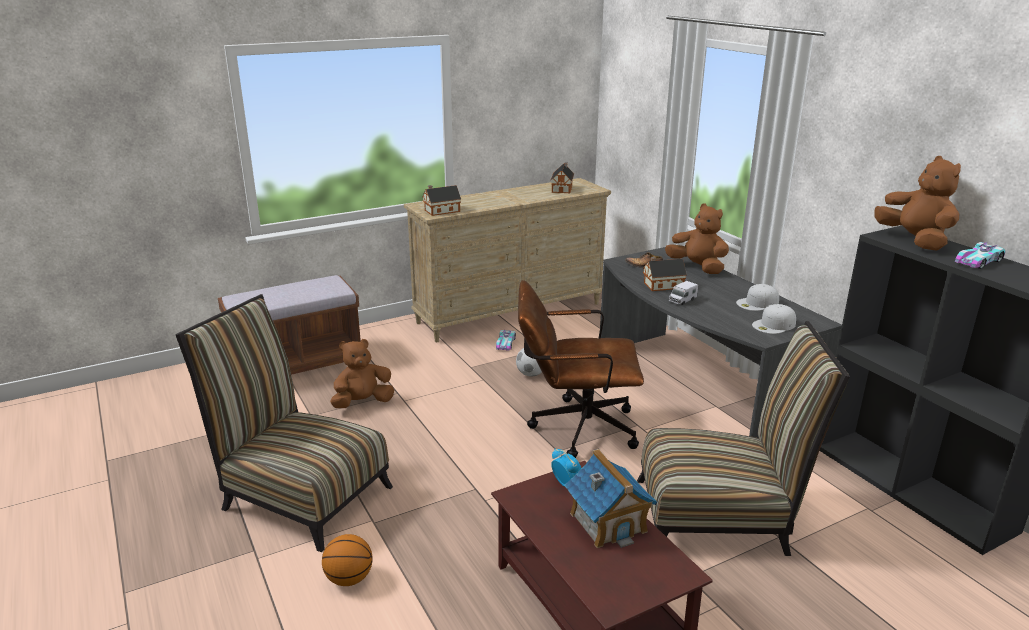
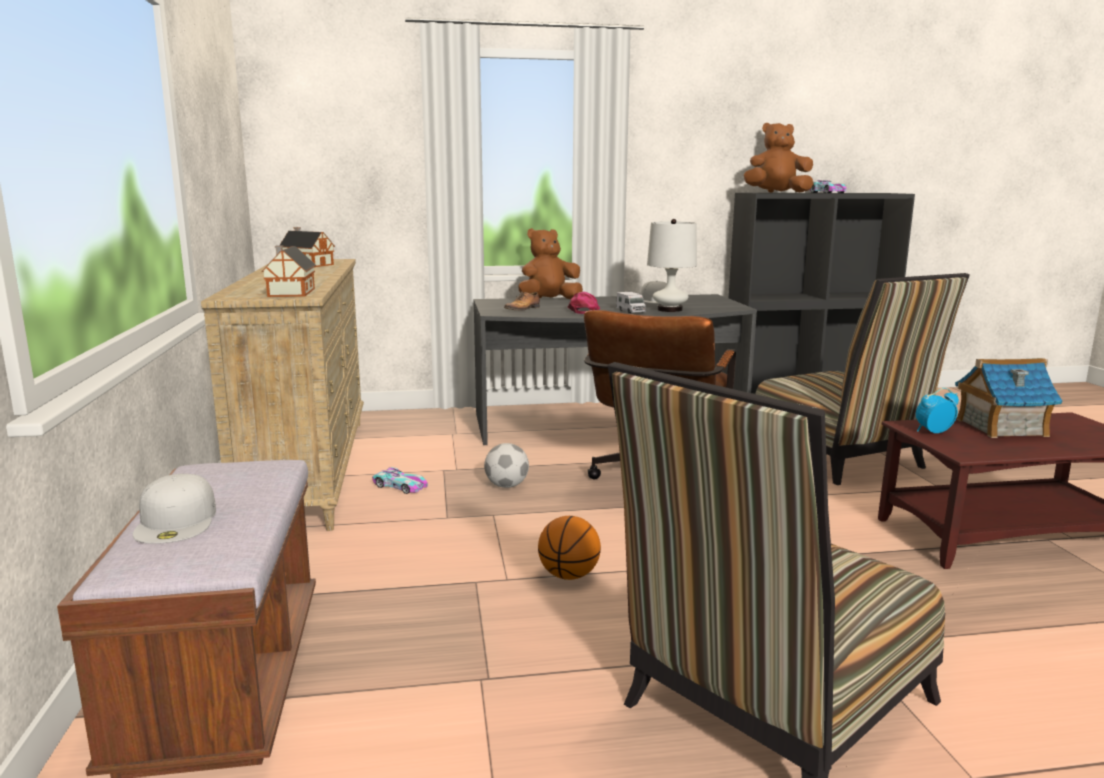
camera: 70 degrees left, 10 degrees down
basketball [322,534,373,586] -> basketball moved to [538,516,601,580]
brown plush toy [330,339,394,408] -> none
chair [637,321,850,556] -> chair turned 135 degrees clockwise [756,273,970,485]
toy house [643,257,687,291] -> pink cap [568,292,600,314]
white cap [752,304,796,334] -> white cap moved to [133,474,216,544]
none -> white table lamp [647,219,697,312]

